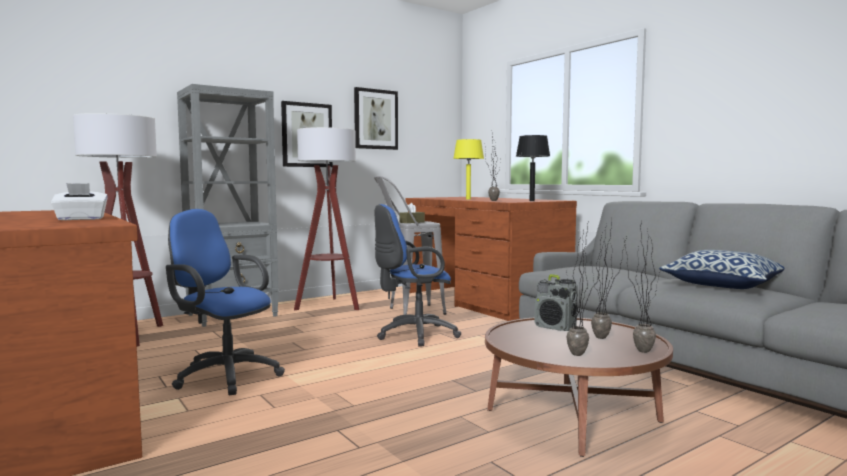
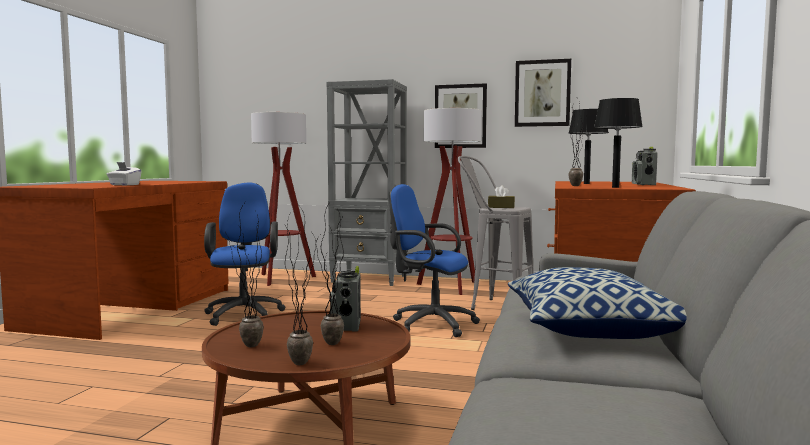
camera: 50 degrees right, 0 degrees up
yellow table lamp [453,139,484,199] -> black table lamp [568,109,609,184]
none -> radio [632,147,658,185]

